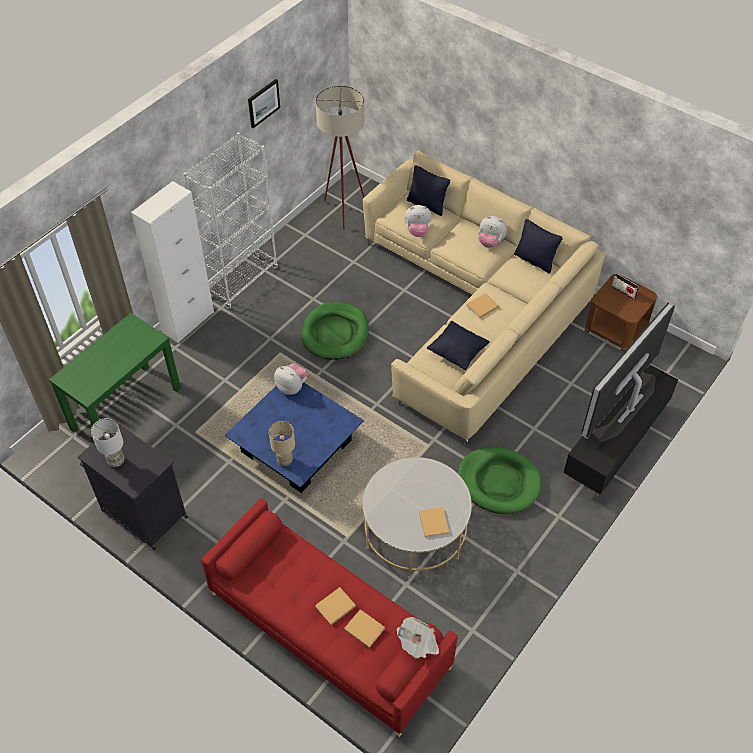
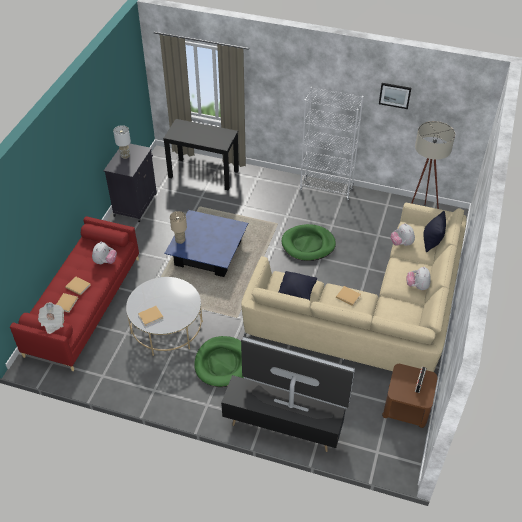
camera: 70 degrees right, 5 degrees down
green console table [49,313,181,432] -> black console table [163,119,239,191]
white cabinet [131,181,214,343] -> none
plush toy [274,363,308,395] -> plush toy moved to [92,241,117,264]
black pillow [514,219,563,273] -> none

